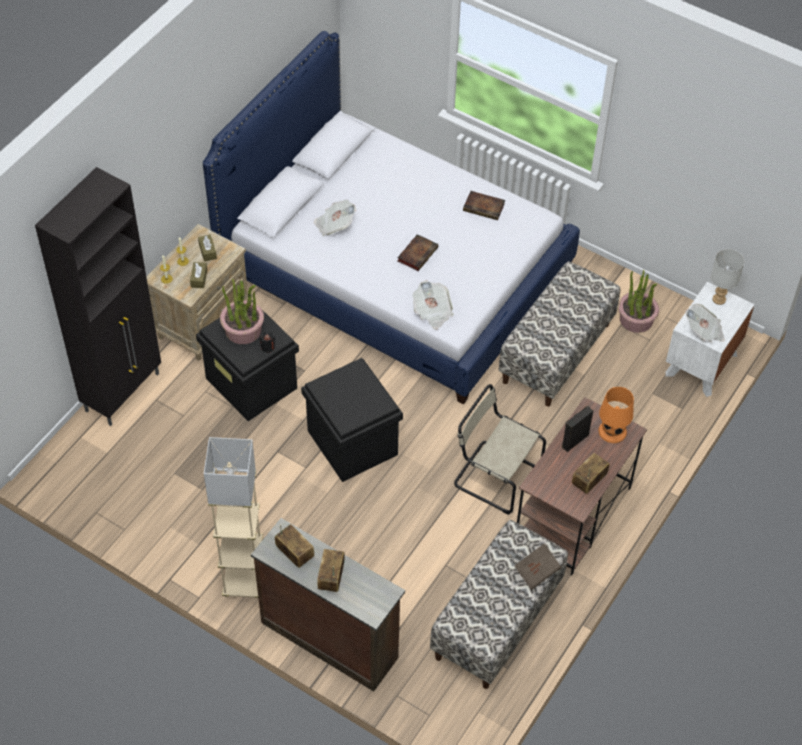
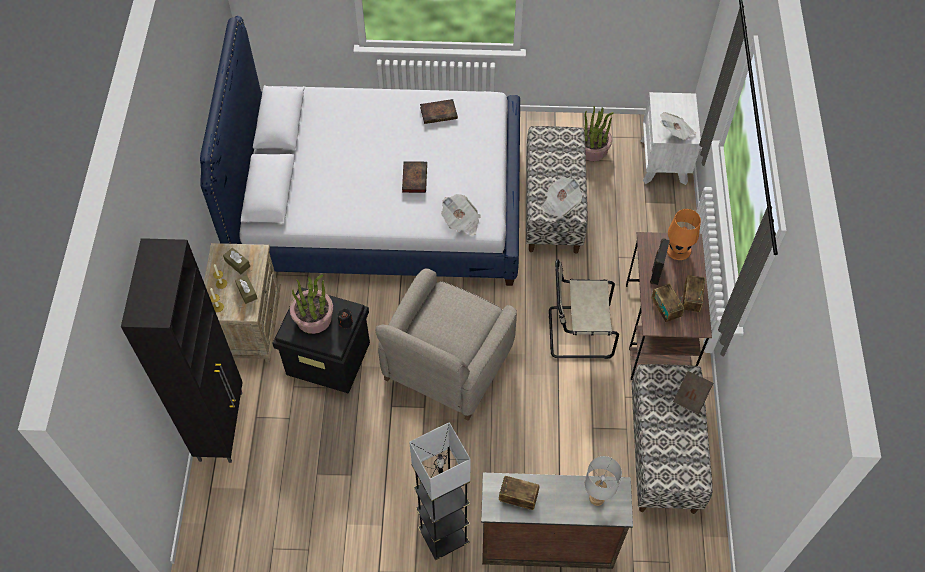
camera: 30 degrees left, 5 degrees up
beige floor lamp [204,437,263,598] -> black floor lamp [409,422,471,560]
black storage box [301,358,403,482] -> beige armchair [376,268,517,421]
newspaper [314,199,356,236] -> newspaper moved to [541,177,582,219]
radio [317,549,345,592] -> radio moved to [652,284,684,322]
grey table lamp [711,249,744,305] -> grey table lamp moved to [585,456,622,506]

